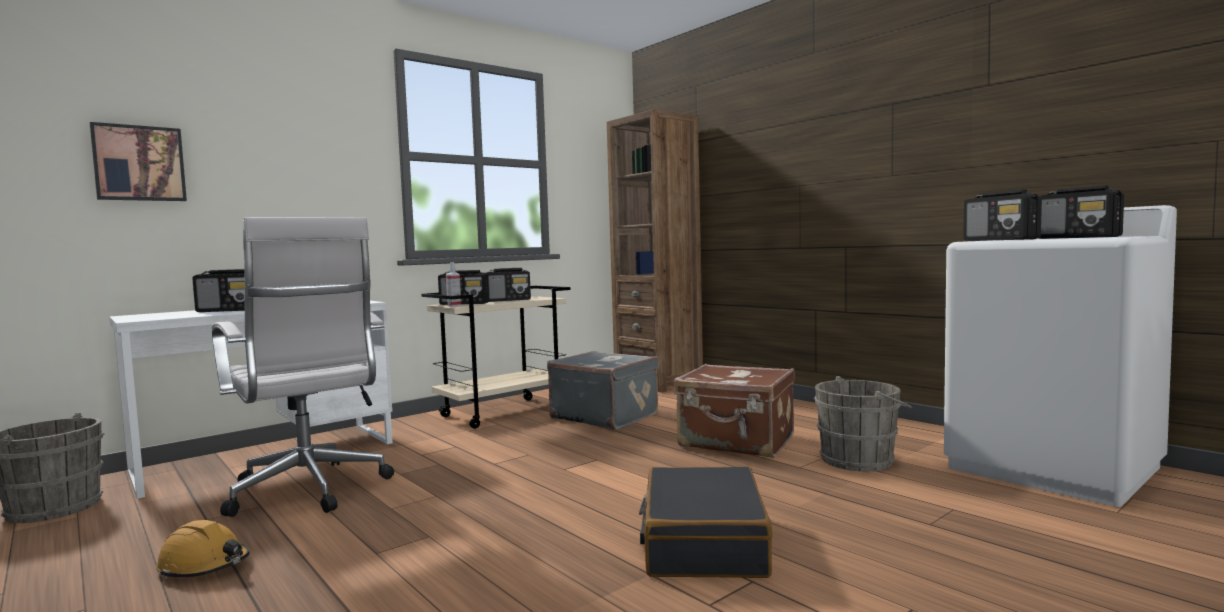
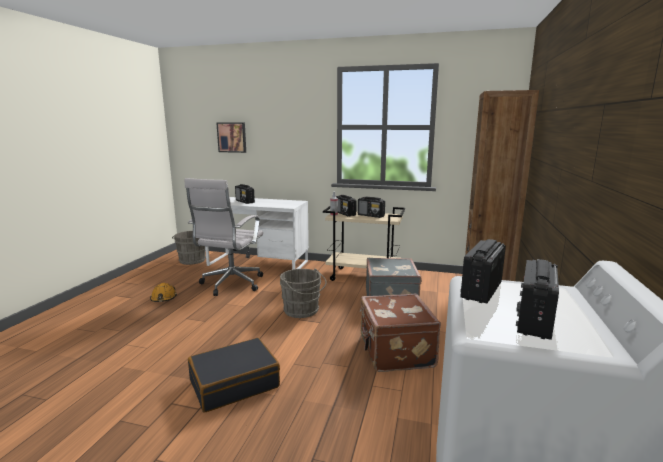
camera: 55 degrees right, 10 degrees up
grey bucket [814,376,912,471] -> grey bucket moved to [280,269,327,318]

